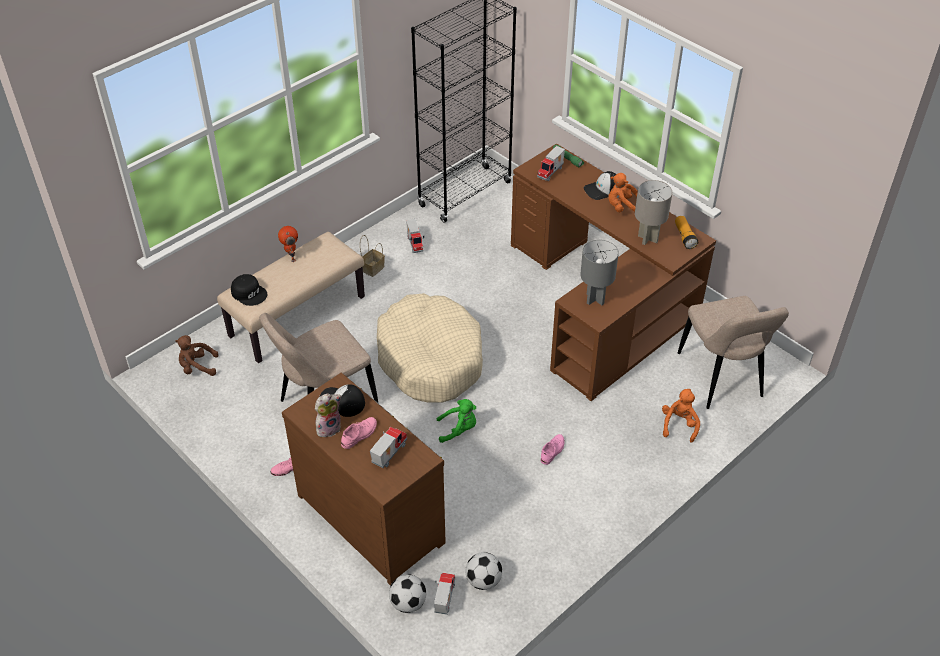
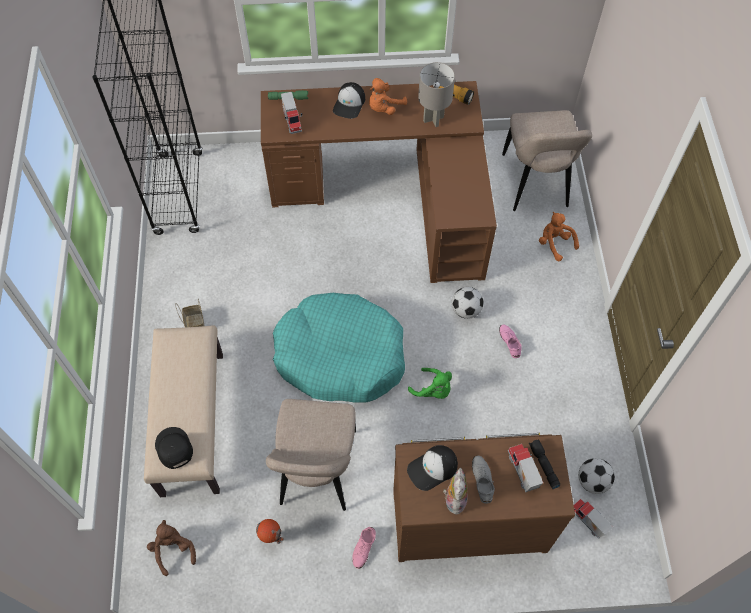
camera: 50 degrees left, 15 degrees up
brown plush toy [175,335,219,376] -> brown plush toy turned 120 degrees clockwise [147,520,196,576]
black cap [231,274,267,306] -> black cap turned 105 degrees counterclockwise [155,427,193,469]
toy robot [278,226,298,262] -> toy robot moved to [256,519,284,544]
pink shoe [341,417,377,449] -> grey shoe [472,456,495,504]
beige dog bed [377,293,483,403] -> turquoise dog bed [273,293,405,403]
football [389,574,426,613] -> football moved to [452,287,484,319]
toy truck [406,219,424,253] -> none
green plush toy [437,399,476,443] -> green plush toy turned 90 degrees clockwise [408,368,452,399]
grey table lamp [580,240,619,305] -> none
beige chair [678,296,789,409] -> beige chair turned 60 degrees clockwise [502,110,592,211]
none -> black flashlight [529,439,560,489]

